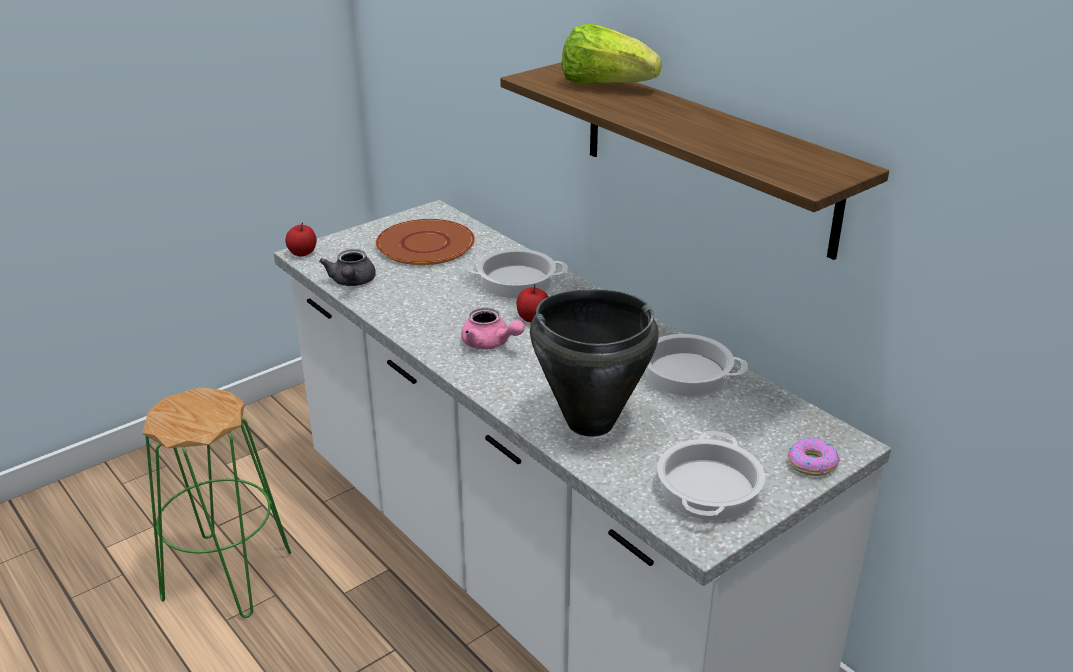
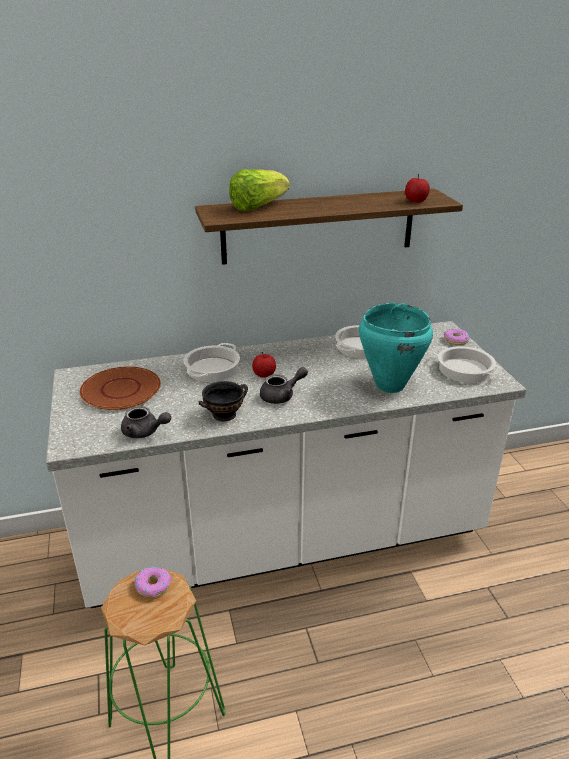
camera: 65 degrees left, 0 degrees up
apple [285,223,317,256] -> apple moved to [405,174,430,203]
pink teapot [461,308,525,350] -> grey teapot [260,367,308,404]
black cooking pot [530,289,659,437] -> turquoise cooking pot [359,303,433,393]
none -> donut [134,566,172,598]
none -> black bowl [198,381,248,421]

